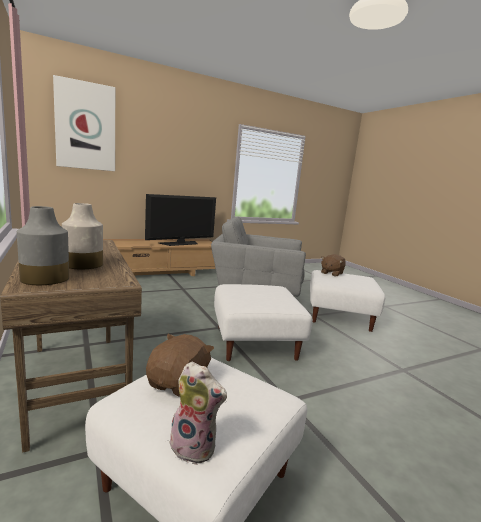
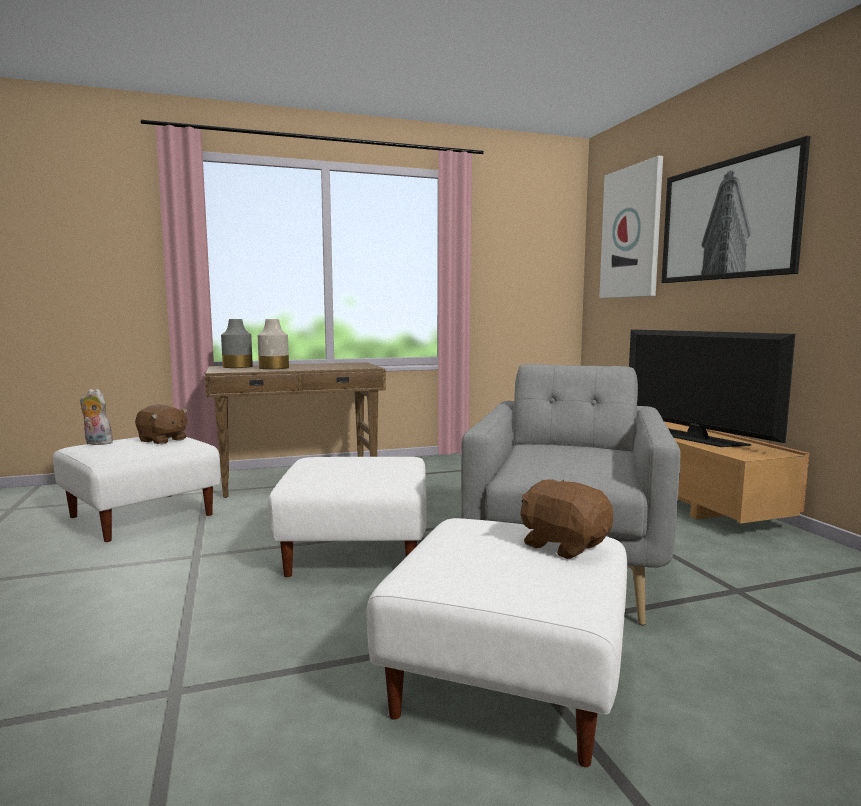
camera: 100 degrees right, 5 degrees down
plush toy [170,361,227,465] -> plush toy turned 75 degrees clockwise [80,389,114,445]
none -> picture [661,136,810,283]

